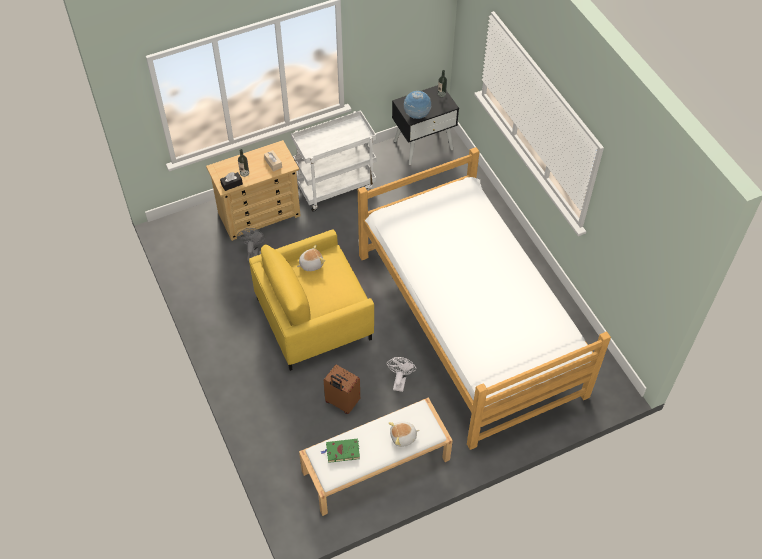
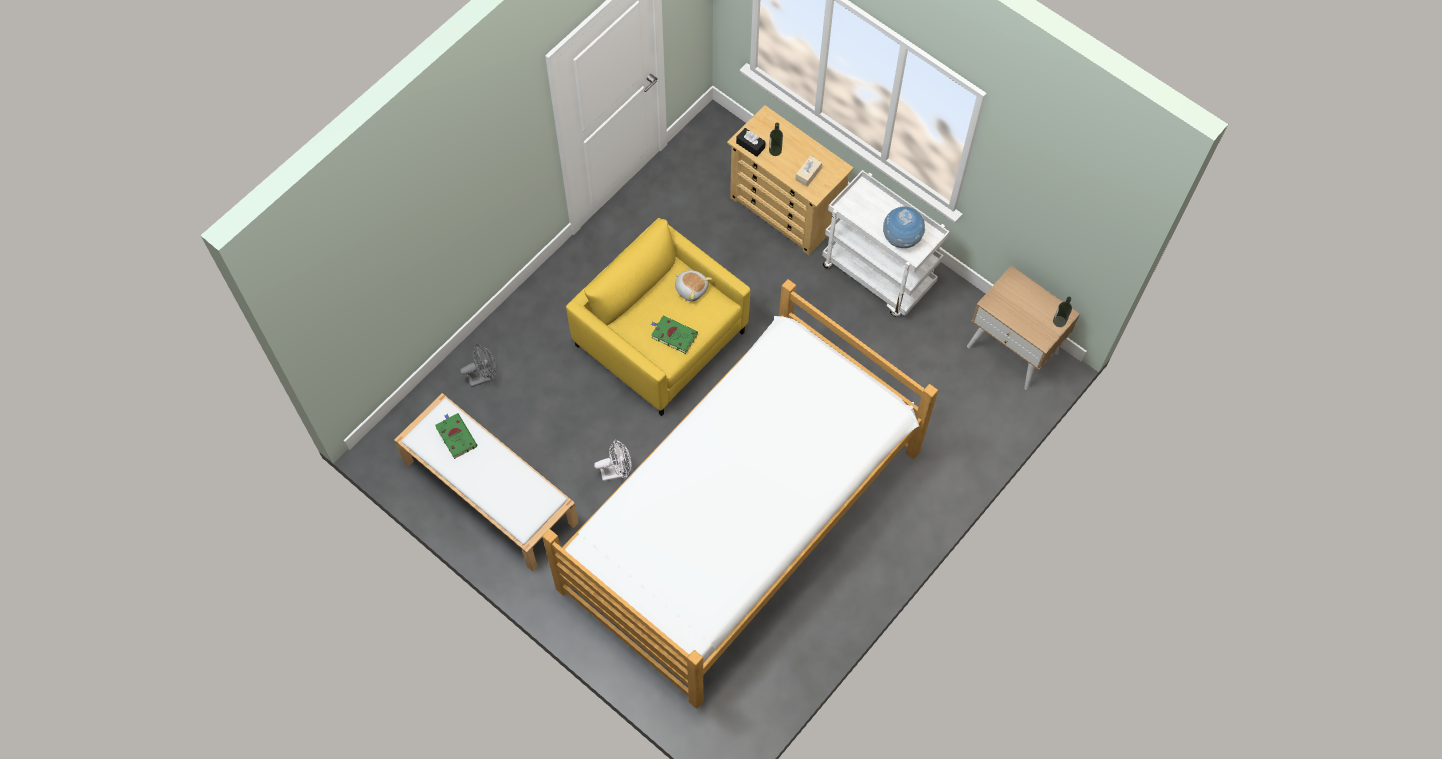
camera: 65 degrees right, 10 degrees up
grey fan [238,228,266,261] -> grey fan moved to [460,344,497,387]
brown suitcase [324,365,360,414] -> none
plush toy [389,421,420,447] -> none
black nightstand [392,85,459,165] -> beige nightstand [967,266,1080,390]
globe [404,91,431,119] -> globe moved to [883,207,925,248]
none -> green book [651,315,698,354]

